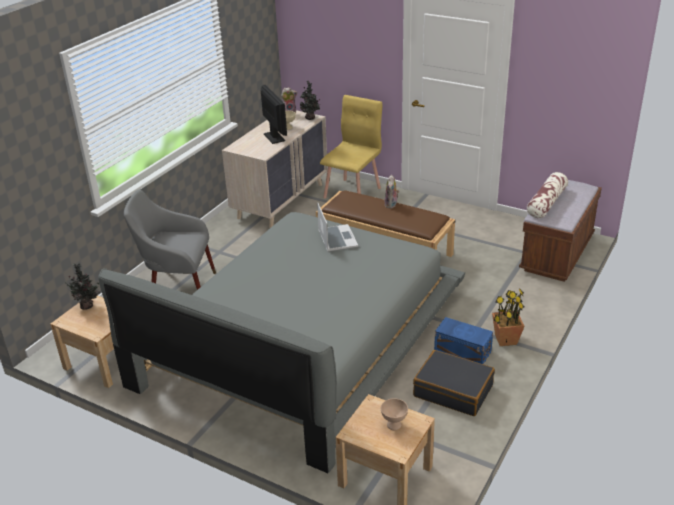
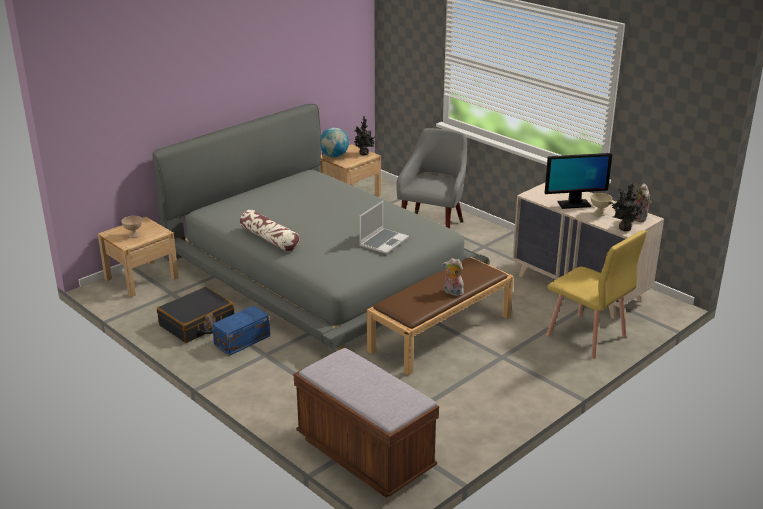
camera: 105 degrees right, 5 degrees down
laptop [317,203,358,252] -> laptop turned 60 degrees counterclockwise [359,201,409,254]
potted plant [492,288,525,346] -> none
pillow [527,172,568,218] -> pillow moved to [240,210,299,252]
none -> globe [321,127,349,157]

